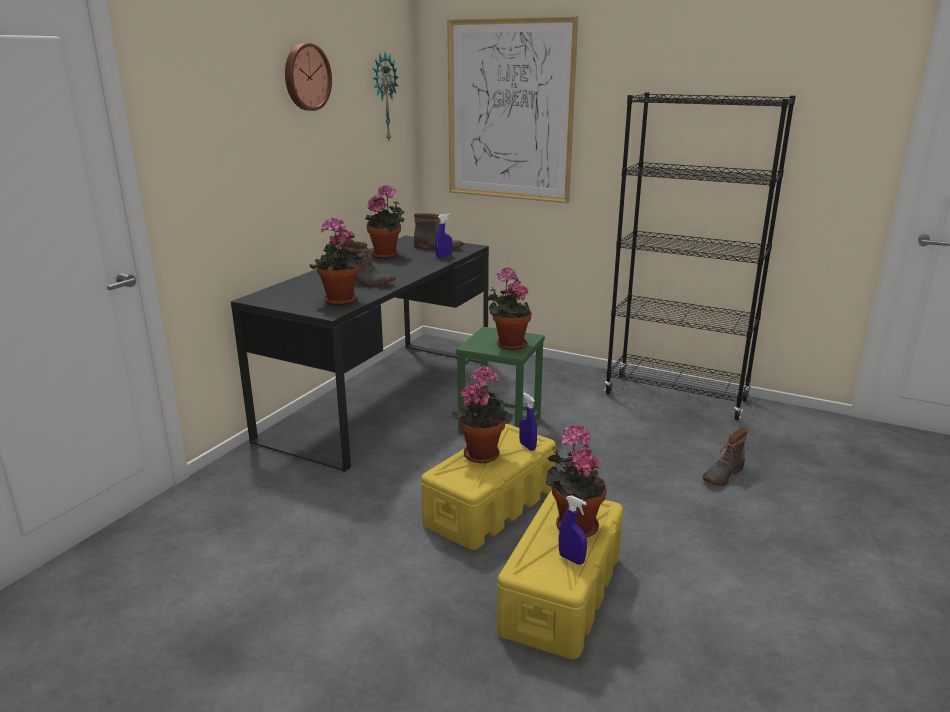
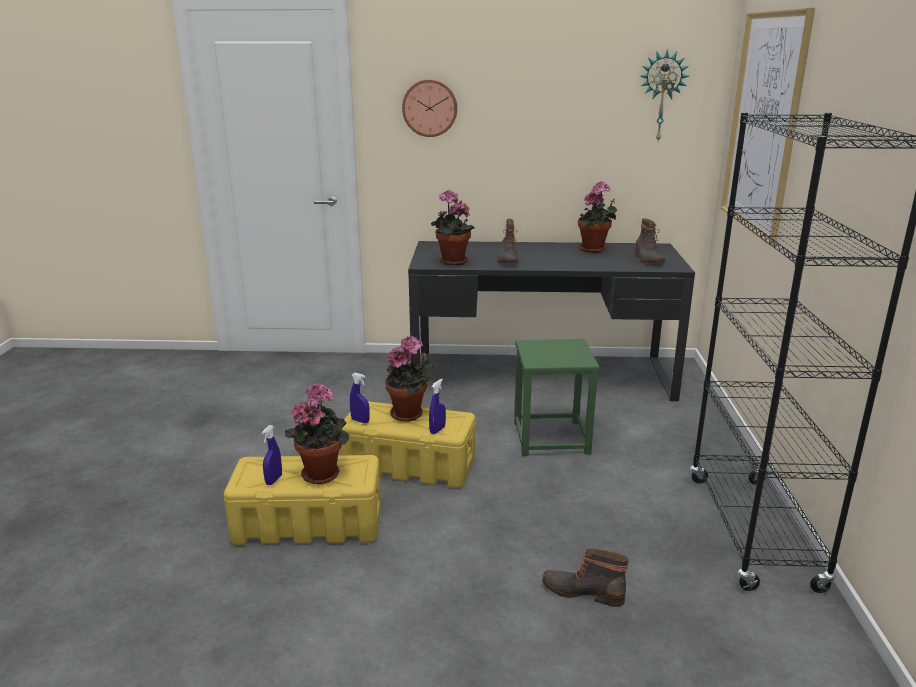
camera: 65 degrees right, 0 degrees up
wall clock [285,43,332,111] -> wall clock moved to [402,79,457,137]
blue spray bottle [435,214,453,258] -> blue spray bottle moved to [350,373,370,423]
potted plant [486,267,532,350] -> none

